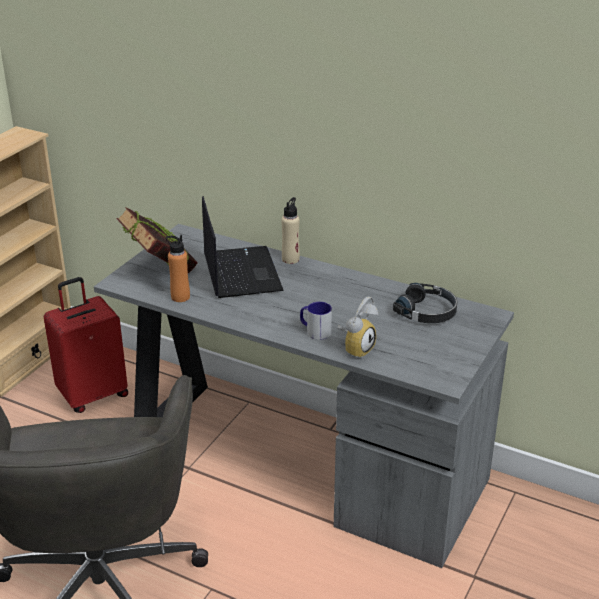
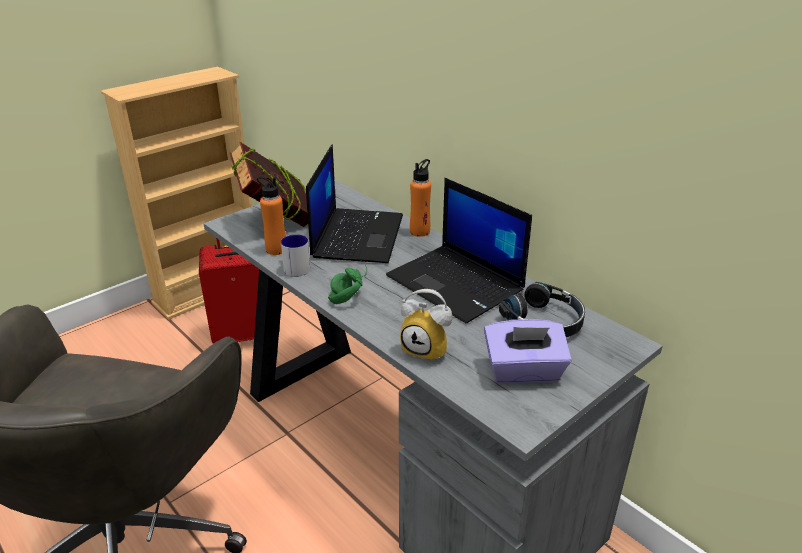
camera: 20 degrees right, 0 degrees up
beige bottle [281,197,300,264] -> orange bottle [410,159,431,237]
mug [300,302,332,340] -> mug moved to [281,234,311,277]
alarm clock [338,296,378,359] -> alarm clock turned 60 degrees clockwise [400,289,452,363]
none -> green headphones [328,264,367,304]
none -> laptop [386,178,532,323]
none -> purple tissue box [484,319,572,384]

